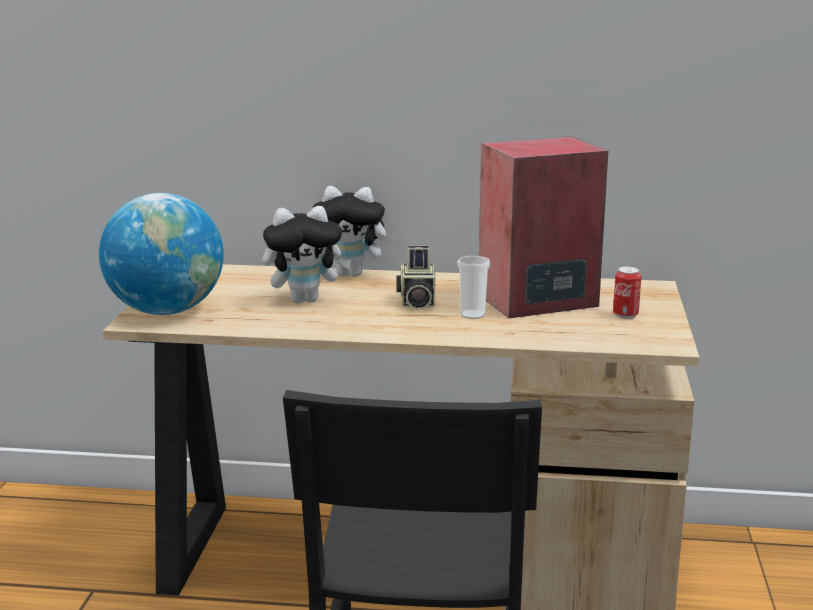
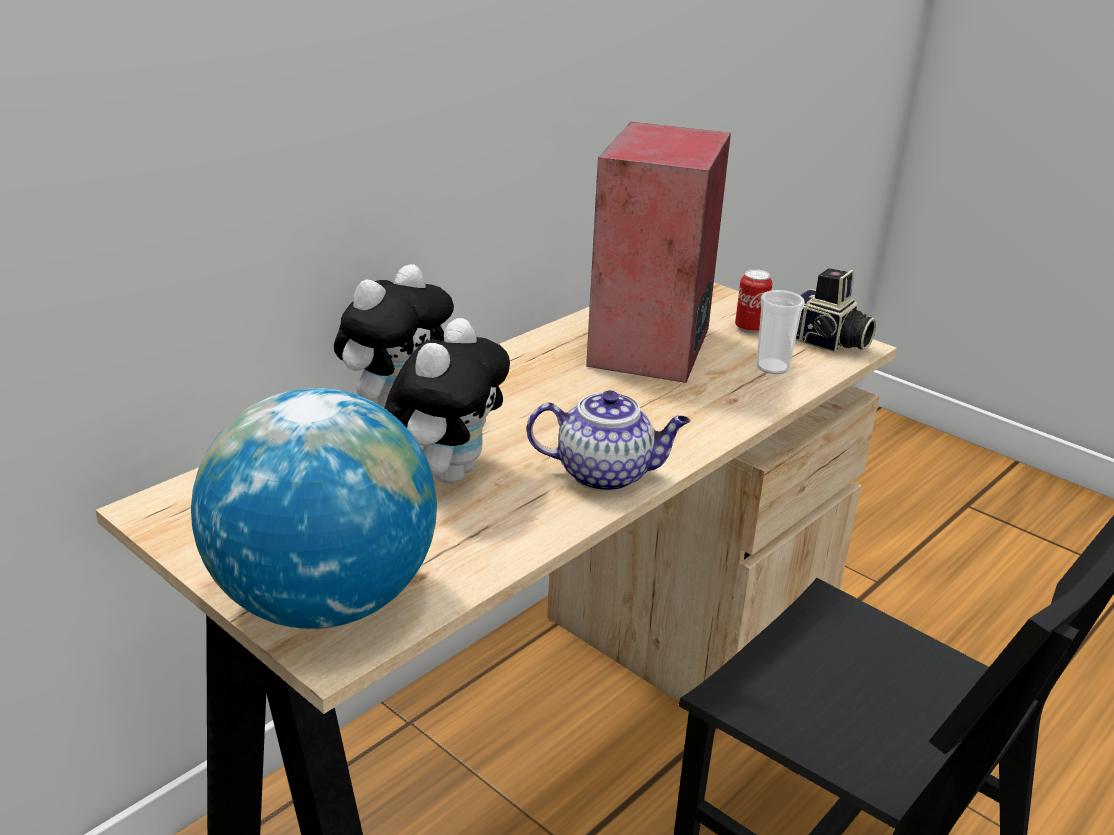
camera: 55 degrees left, 10 degrees up
camera [396,246,436,310] -> camera moved to [796,268,877,353]
cup [457,256,490,319] -> cup moved to [757,290,805,374]
none -> teapot [527,390,690,492]

